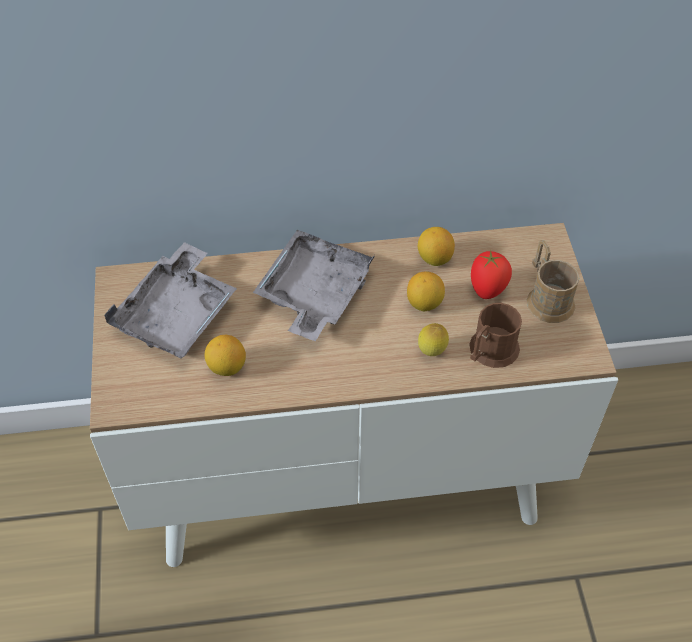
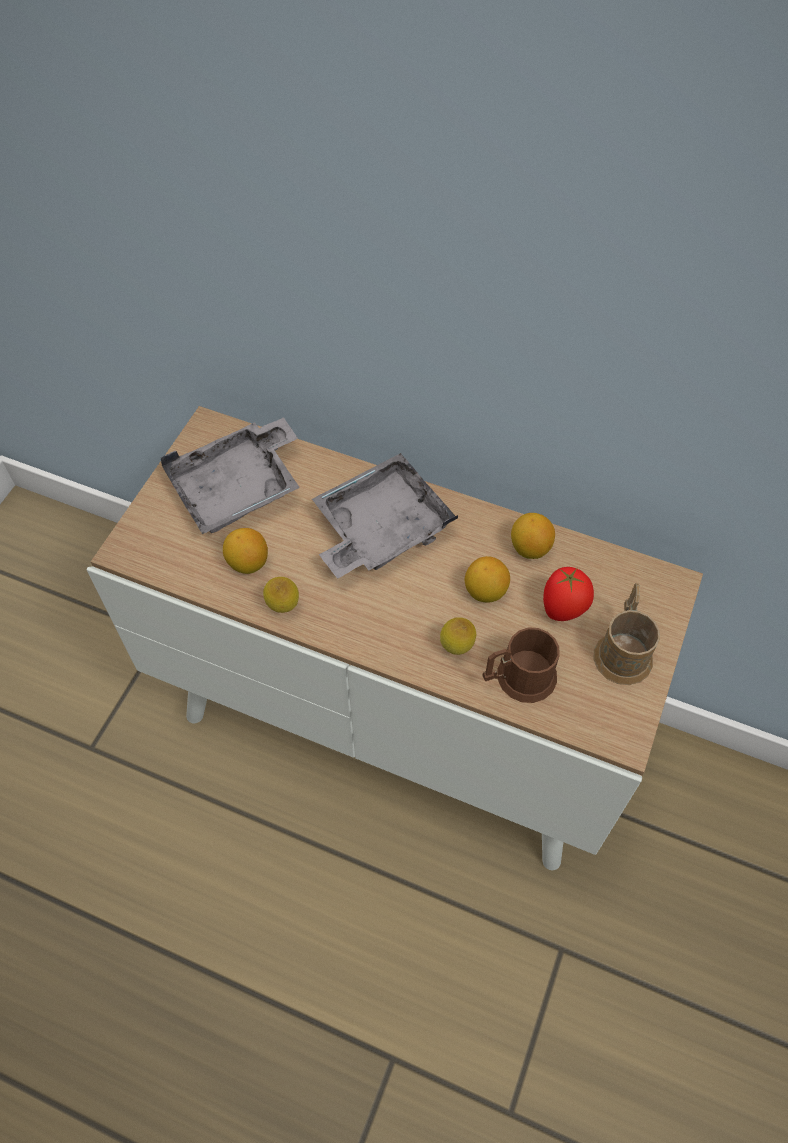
camera: 30 degrees right, 5 degrees up
none -> lemon [263,577,299,613]

